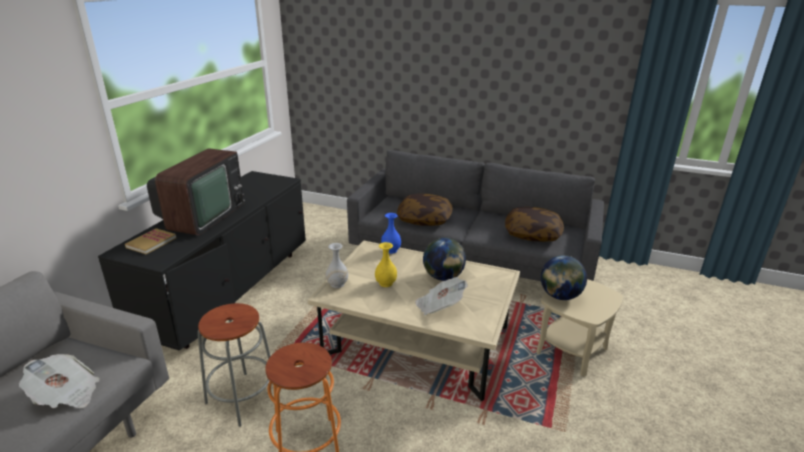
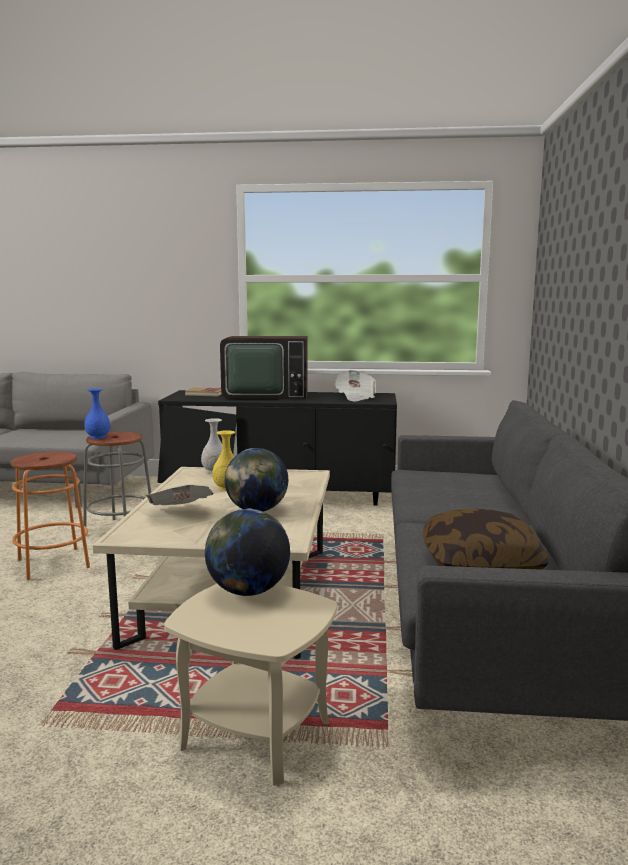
camera: 75 degrees right, 15 degrees down
newspaper [19,354,100,408] -> newspaper moved to [334,370,376,401]
blue vase [381,213,401,254] -> blue vase moved to [84,388,110,439]
pillow [397,194,453,226] -> none

